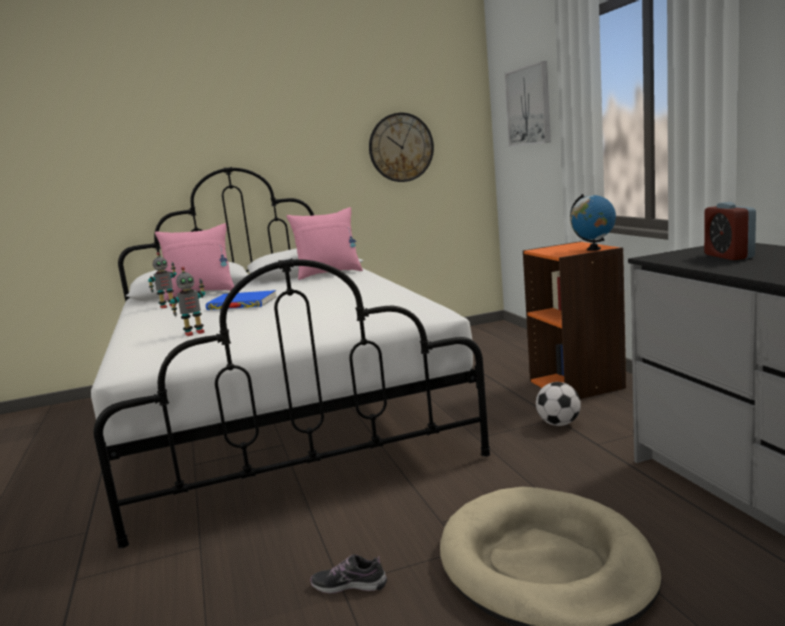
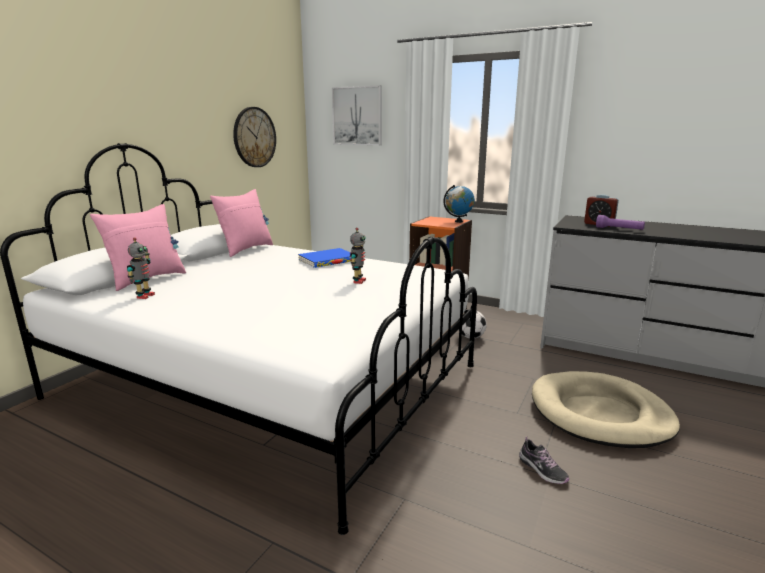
camera: 45 degrees left, 5 degrees up
toy robot [170,267,205,336] -> toy robot moved to [350,227,366,284]
blue book [206,290,277,310] -> blue book moved to [298,248,351,268]
shoe [310,554,387,594] -> shoe turned 90 degrees counterclockwise [519,437,570,484]
none -> purple flashlight [596,215,645,230]

